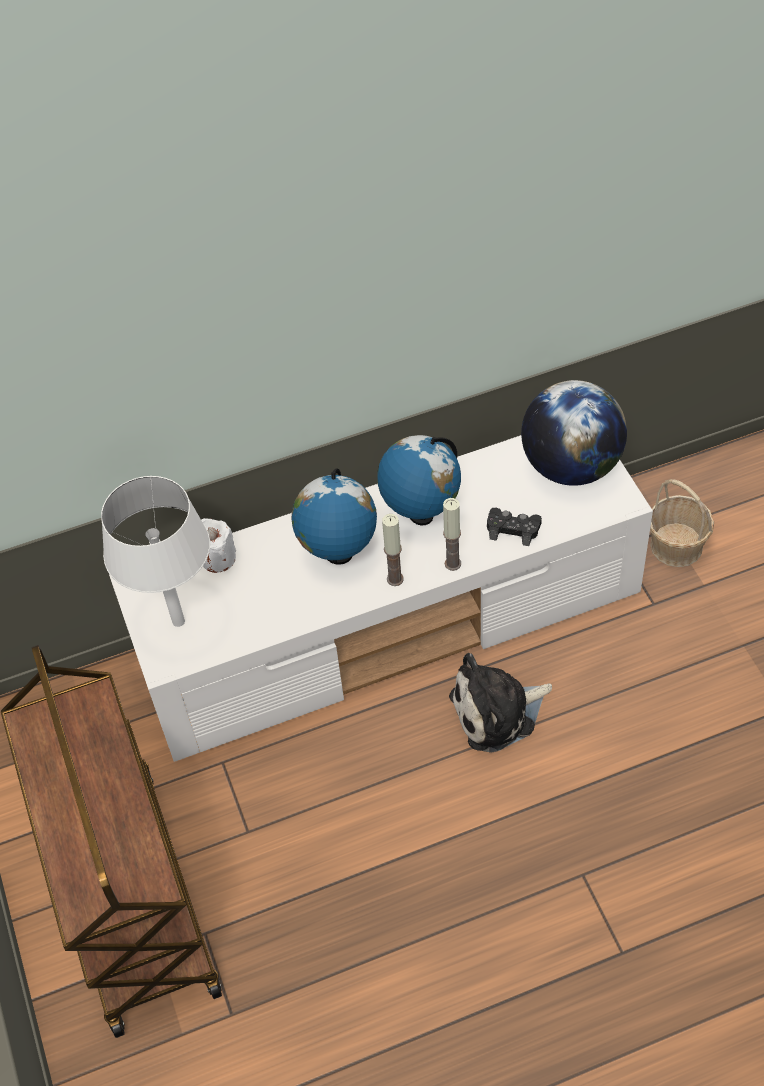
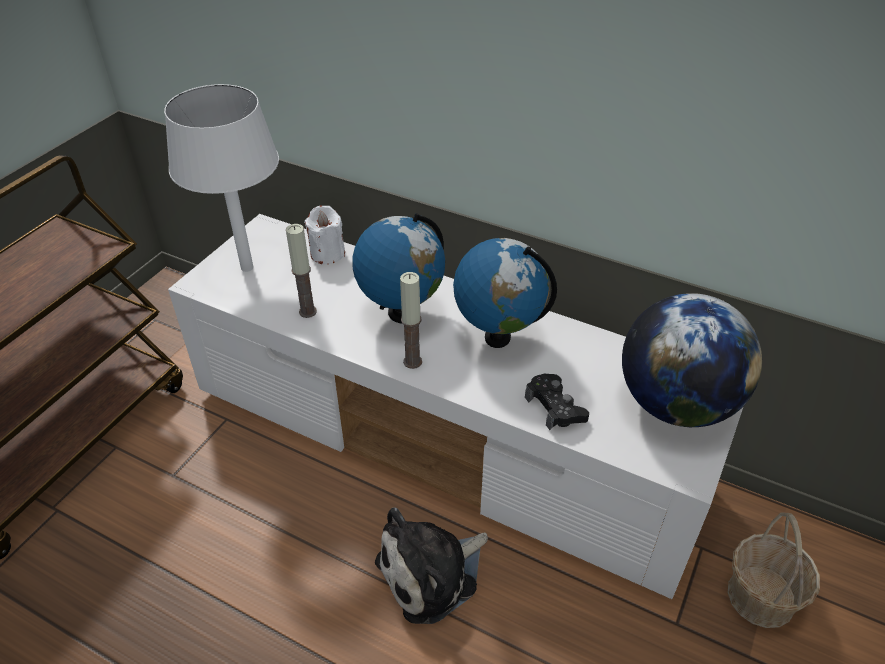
camera: 45 degrees right, 10 degrees down
candle [443,498,461,571] -> candle moved to [286,224,317,318]
plush toy [449,653,552,753] -> plush toy turned 60 degrees counterclockwise [375,507,488,624]

